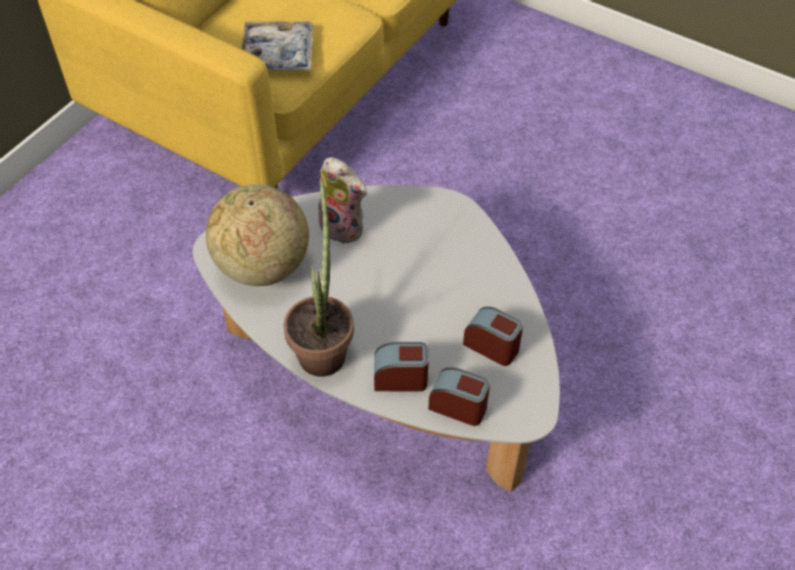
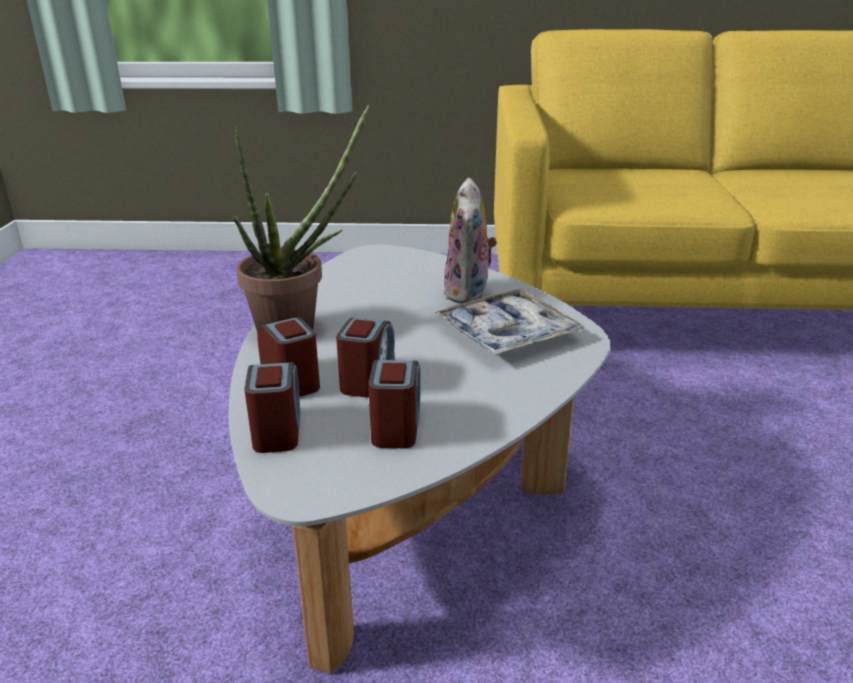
camera: 60 degrees right, 25 degrees down
globe [206,184,309,286] -> none
tray [241,21,314,71] -> tray moved to [434,289,584,355]
none -> alarm clock [336,318,395,398]

